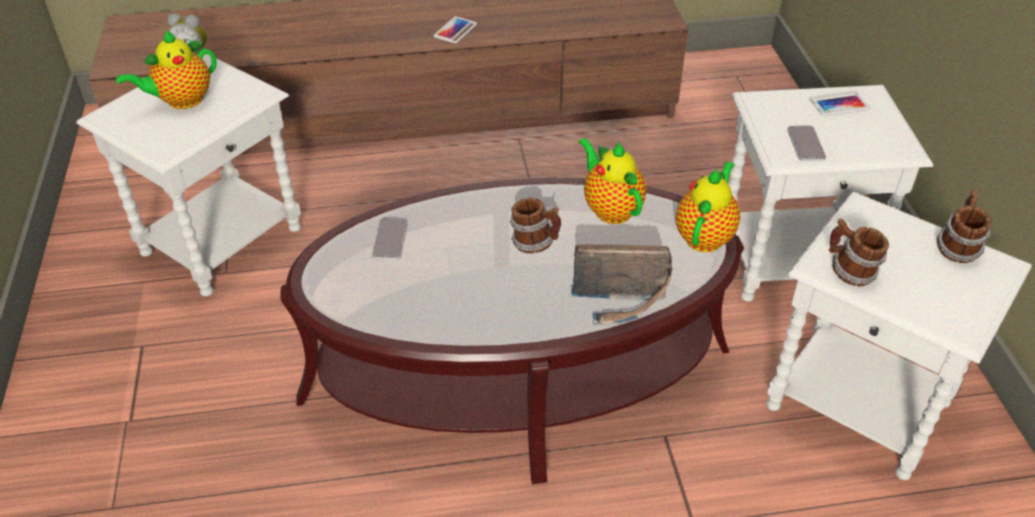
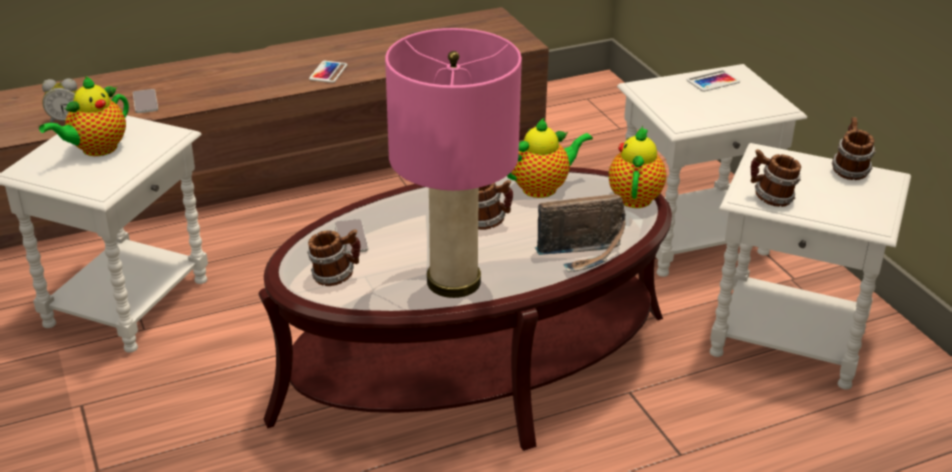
camera: 15 degrees left, 10 degrees down
teapot [578,138,647,224] -> teapot turned 105 degrees clockwise [507,117,593,198]
phone [787,125,826,161] -> phone moved to [133,89,158,113]
none -> mug [307,229,361,286]
none -> pink table lamp [385,28,522,298]

